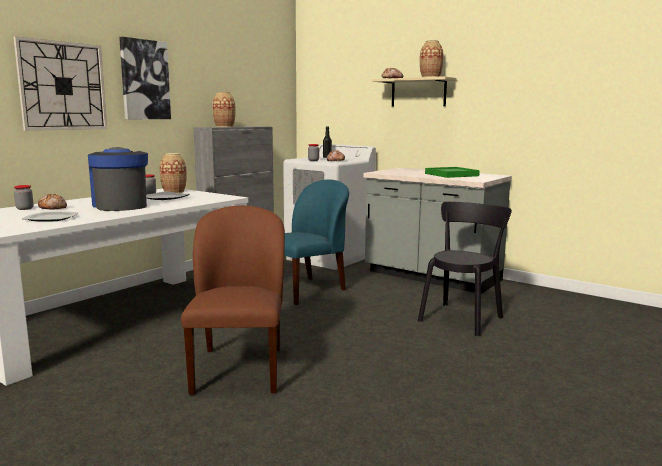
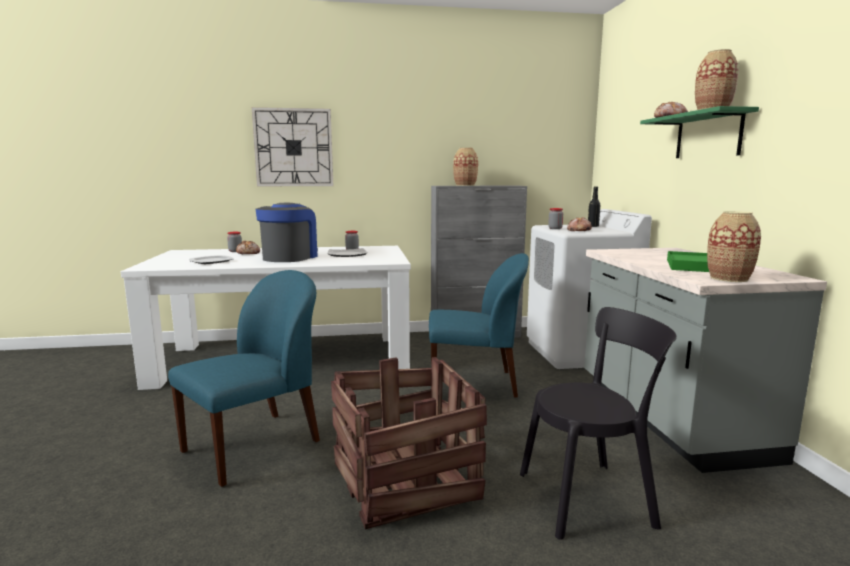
camera: 45 degrees right, 0 degrees up
picture [119,37,171,119] -> none
vase [160,153,187,193] -> vase moved to [707,211,761,282]
brown chair [181,206,285,394] -> blue chair [168,270,320,487]
beige shelf [372,76,457,106] -> green shelf [640,106,759,158]
none -> crate [331,357,487,529]

